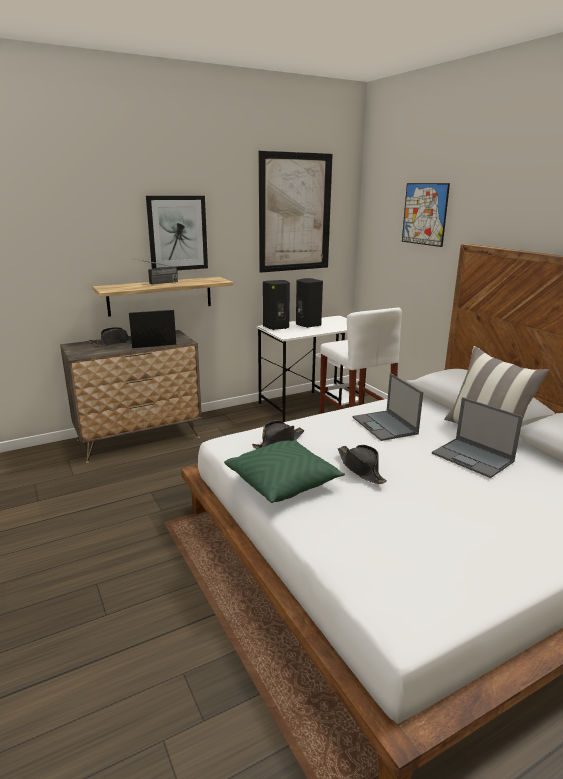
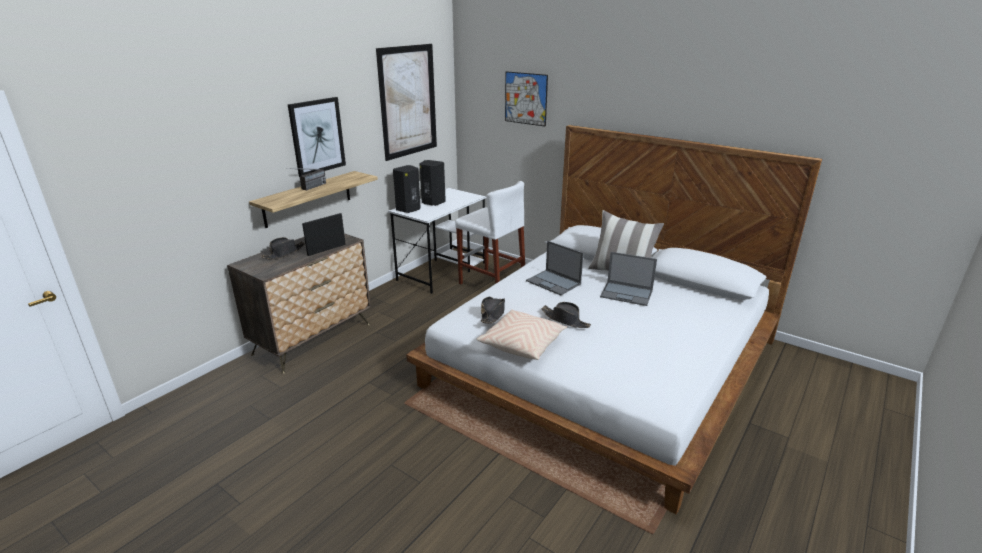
camera: 25 degrees left, 5 degrees up
green pillow [224,440,345,503] -> beige pillow [476,309,567,360]

